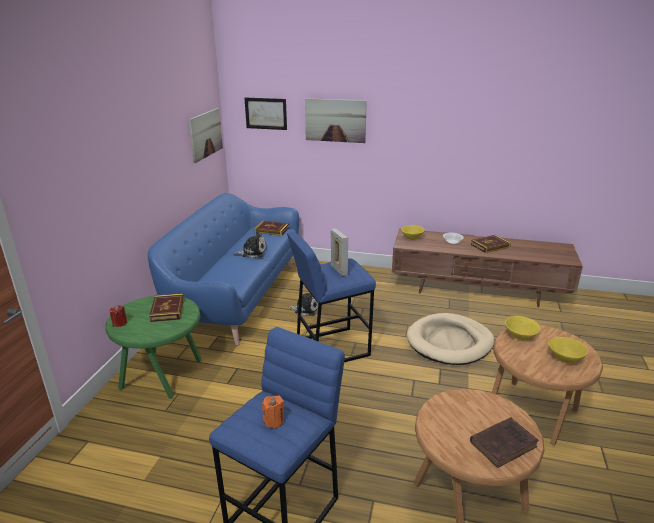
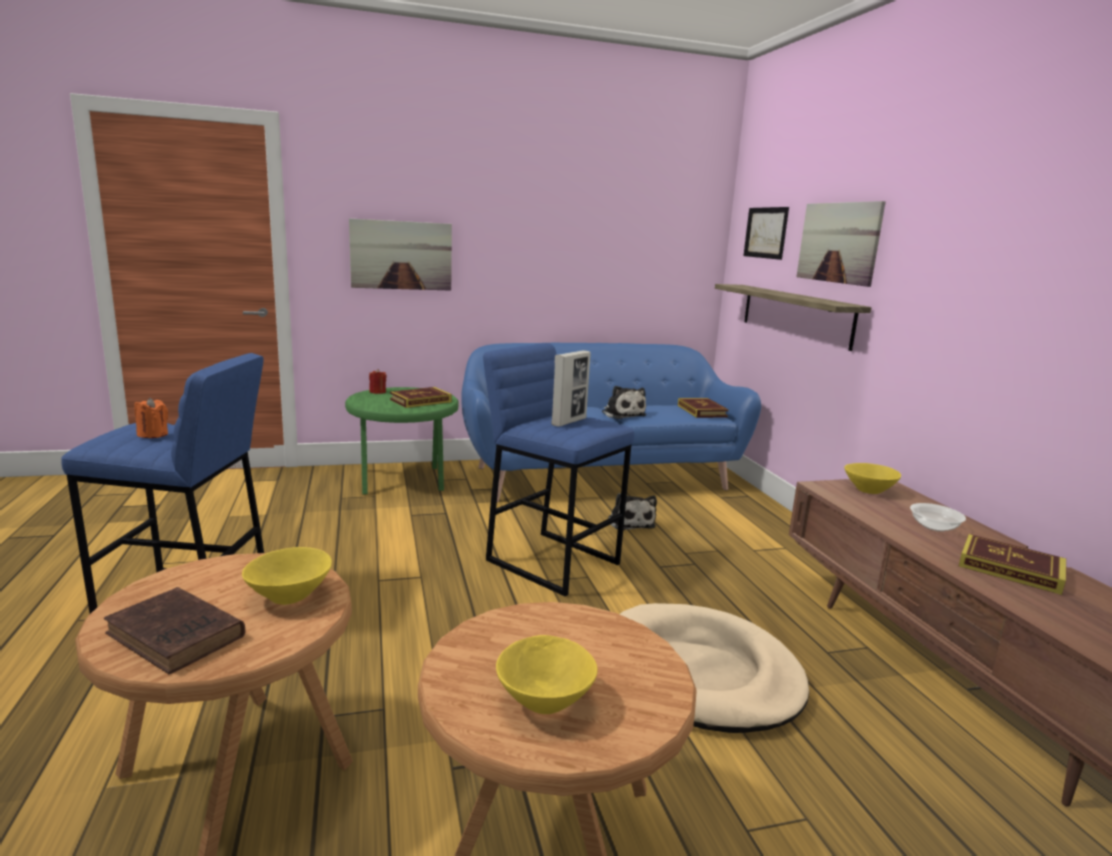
camera: 60 degrees right, 10 degrees down
picture [189,108,223,163] -> picture moved to [349,218,452,291]
yellow bowl [505,316,540,341] -> yellow bowl moved to [242,547,332,605]
none -> shelf [715,284,871,351]

